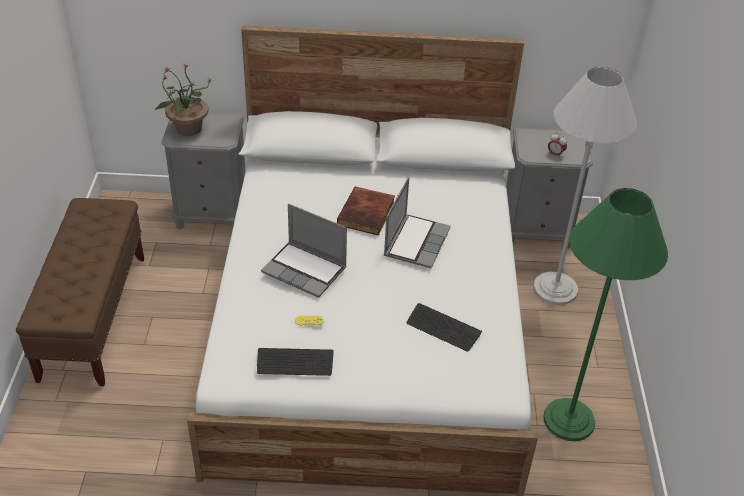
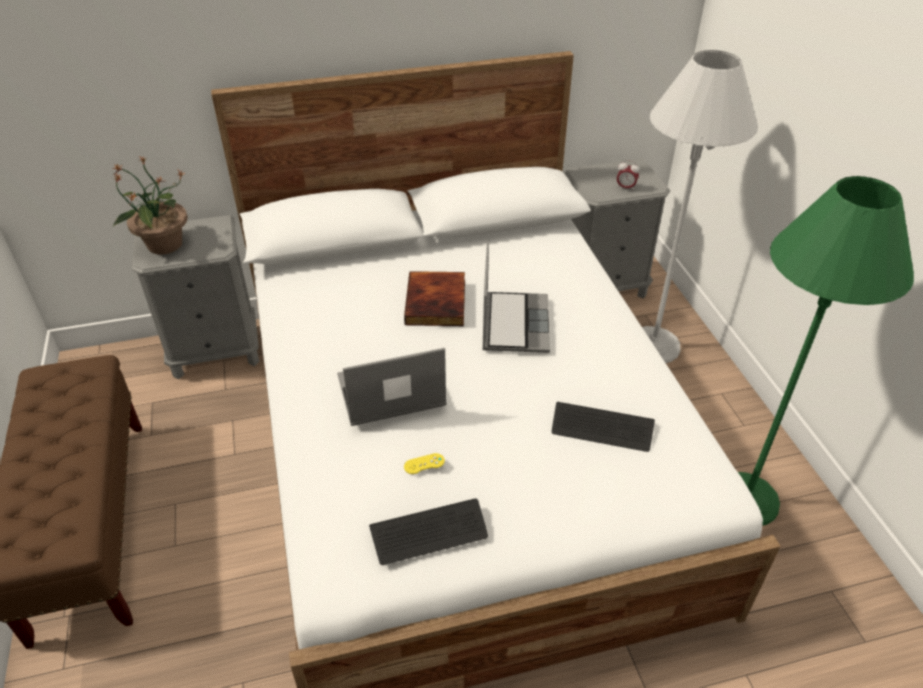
camera: 15 degrees left, 0 degrees up
laptop [261,204,347,298] -> laptop turned 150 degrees clockwise [337,348,447,426]

